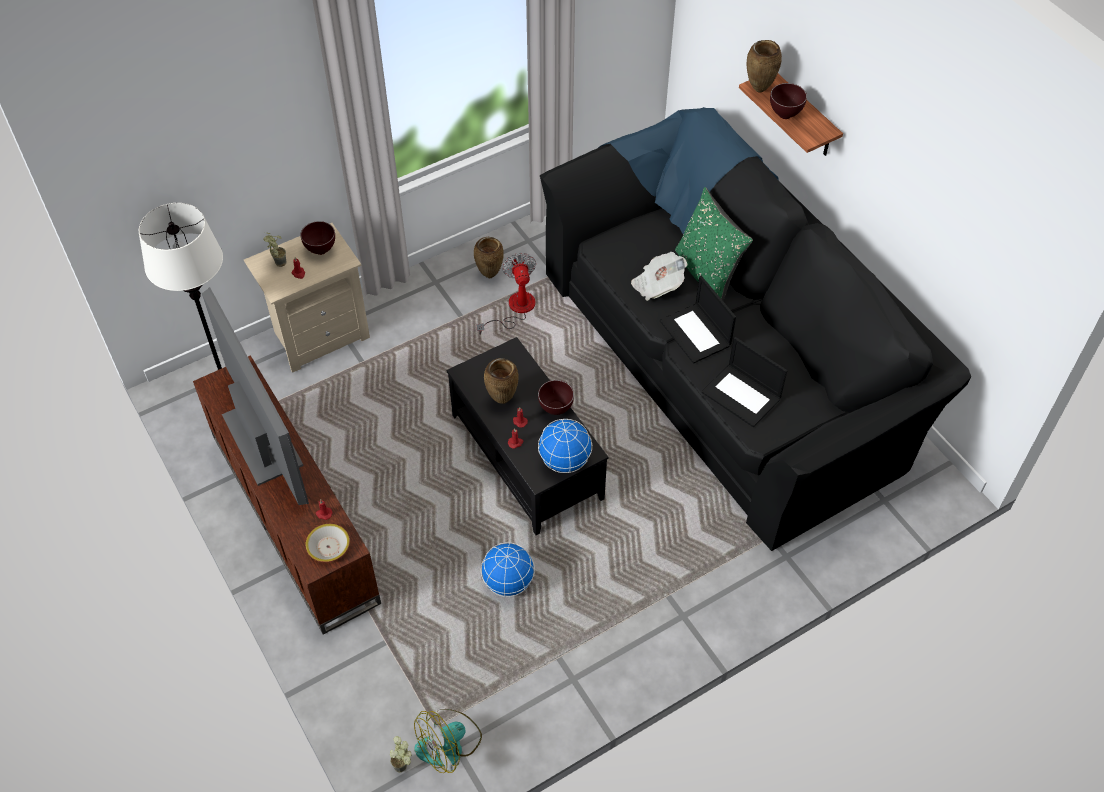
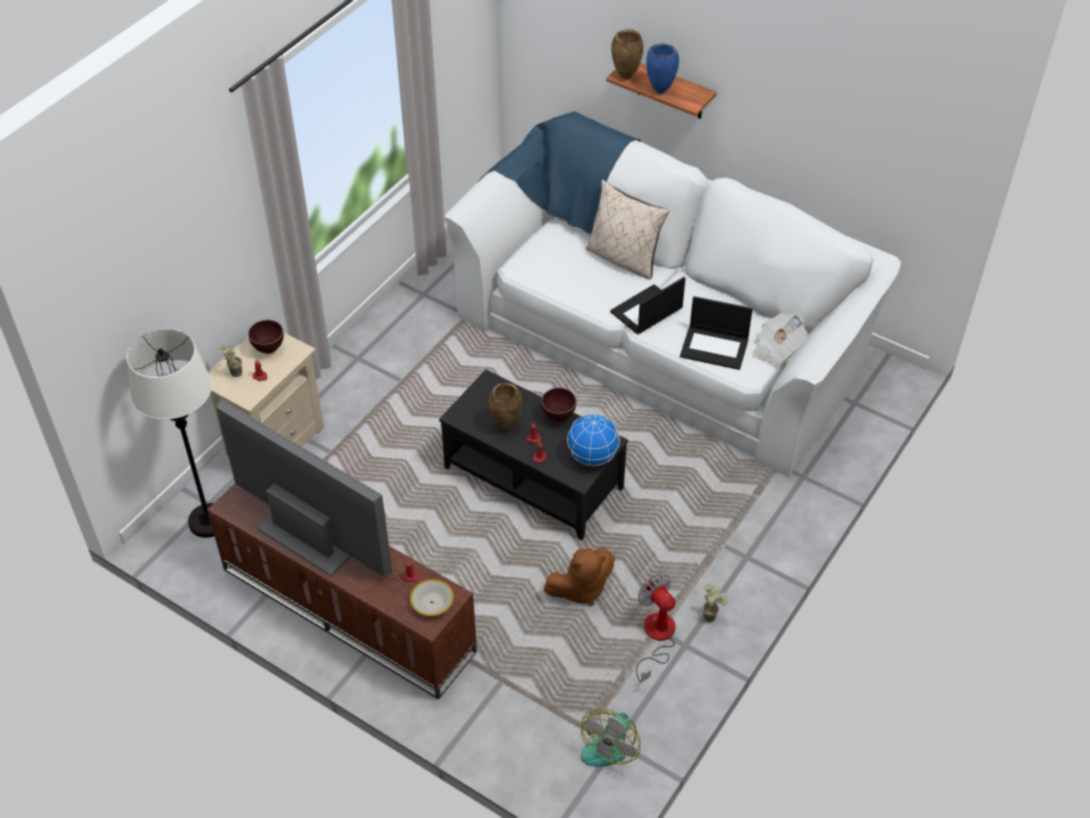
camera: 25 degrees left, 5 degrees down
potted plant [390,736,412,773] -> potted plant moved to [703,584,728,623]
brown vase [474,237,504,278] -> none
fan [476,253,536,335] -> fan moved to [636,573,676,683]
globe [481,542,535,597] -> brown plush toy [544,548,615,606]
black sofa [540,107,971,551] -> white sofa [444,111,901,477]
newspaper [631,252,688,301] -> newspaper moved to [752,313,808,366]
laptop [660,276,736,364] -> laptop turned 105 degrees clockwise [610,277,685,334]
green pillow [675,187,753,300] -> beige pillow [586,180,669,280]
brown bowl [770,83,807,119] -> blue vase [646,43,679,94]

